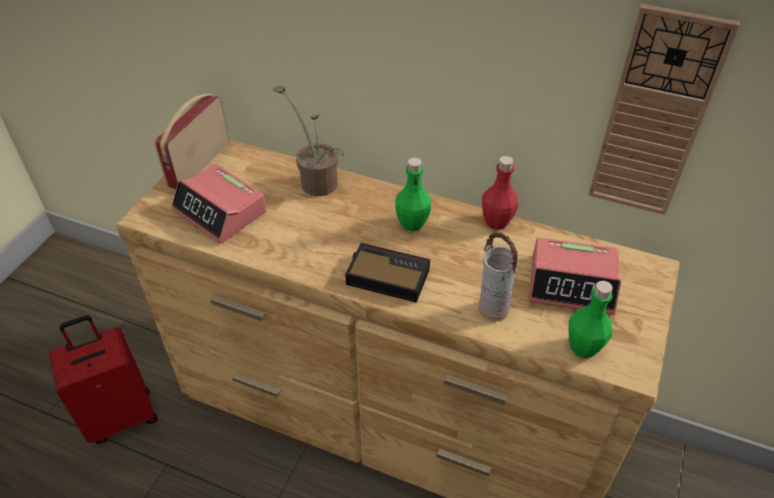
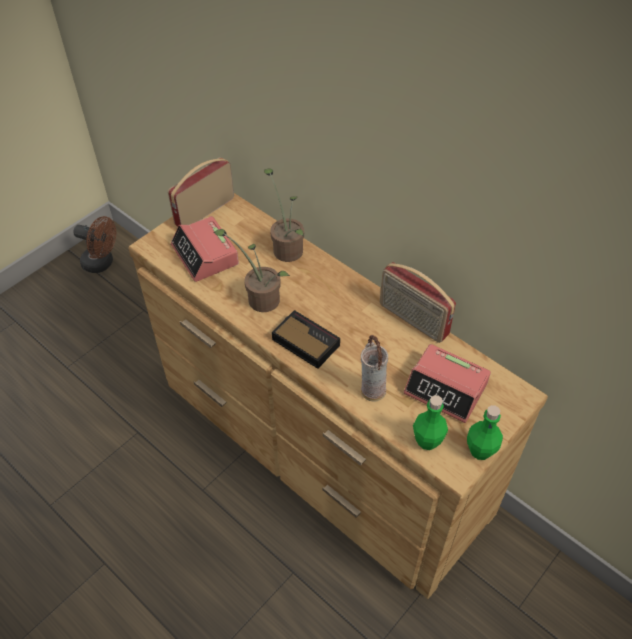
camera: 20 degrees right, 5 degrees up
red suitcase [49,315,157,444] -> none
green bottle [395,158,431,232] -> green bottle moved to [467,405,503,460]
red bottle [482,156,518,230] -> radio [380,262,456,343]
wall clock [588,4,740,215] -> none
none -> brown fan [73,216,116,273]
none -> potted plant [214,229,290,312]

